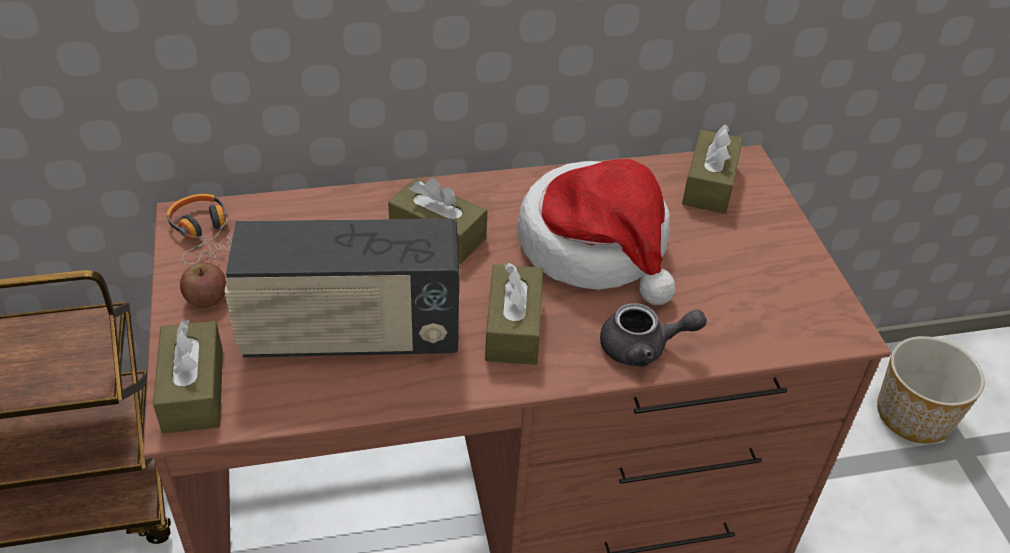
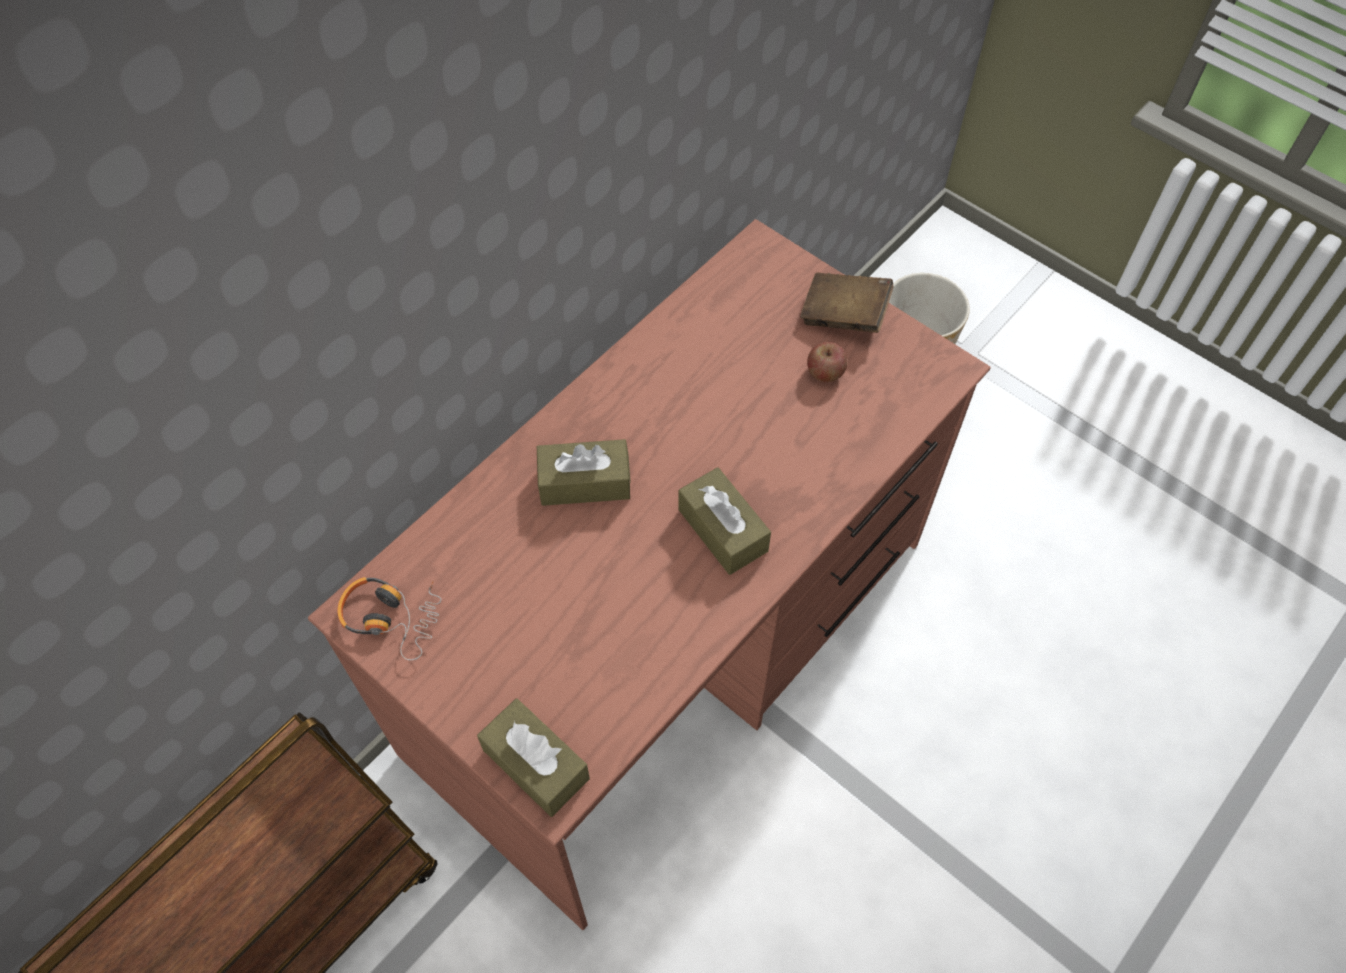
camera: 35 degrees left, 15 degrees up
apple [180,262,226,307] -> apple moved to [807,342,847,382]
radio [225,219,459,358] -> none
hat [518,159,675,305] -> none
grey teapot [600,303,707,367] -> none
brown tissue box [682,124,743,214] -> none
none -> brown book [800,272,893,333]

